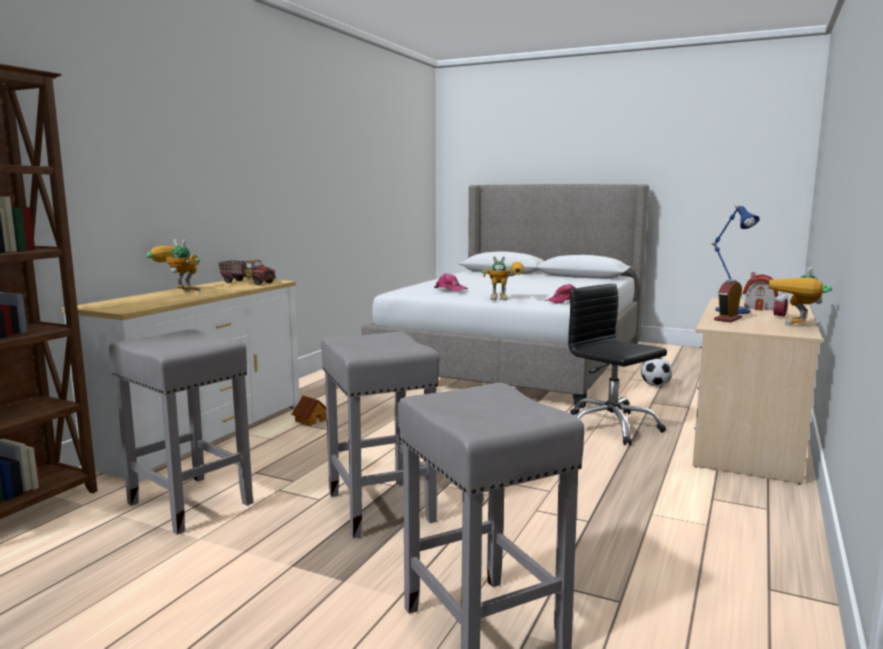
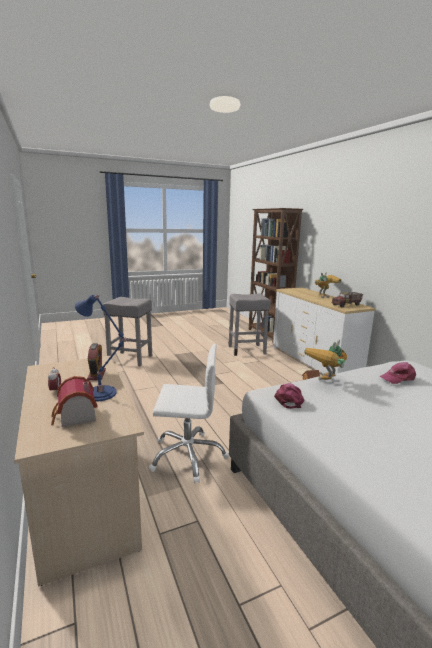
camera: 130 degrees right, 5 degrees up
grey stool [321,332,439,538] -> none
black office chair [568,284,667,445] -> white office chair [149,344,229,483]
football [641,357,672,386] -> none
toy robot [768,267,832,326] -> none

